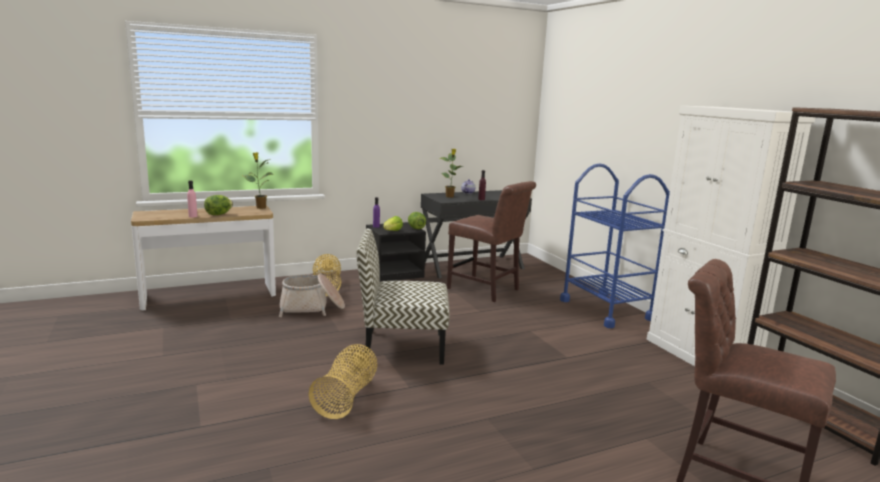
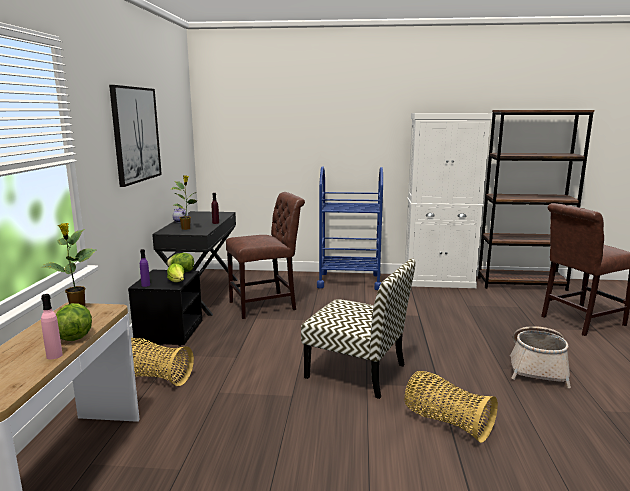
camera: 60 degrees left, 0 degrees up
basket [279,274,345,317] -> basket moved to [510,326,571,388]
chair [356,228,450,365] -> chair turned 90 degrees counterclockwise [301,258,416,399]
none -> picture [109,85,162,187]

